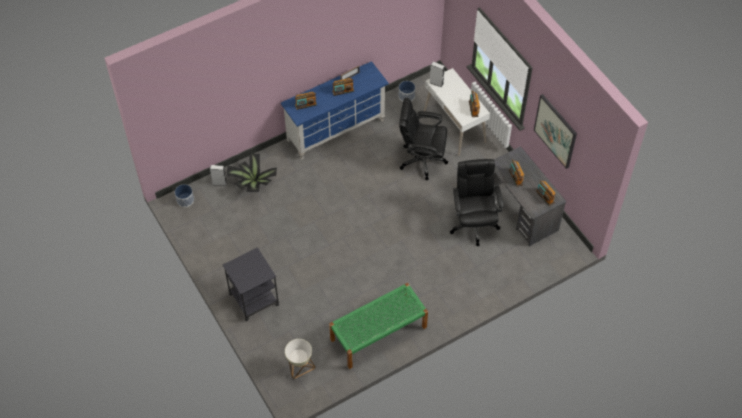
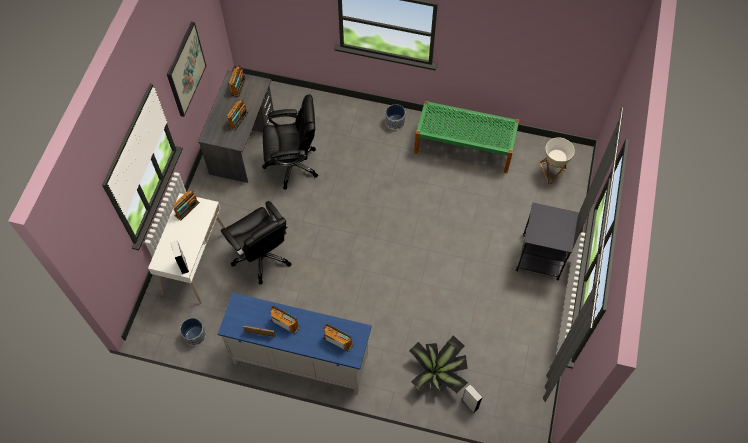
camera: 135 degrees left, 5 degrees up
planter [175,184,194,207] -> planter moved to [386,104,405,130]
black office chair [450,159,503,246] -> black office chair turned 135 degrees counterclockwise [262,94,318,189]

